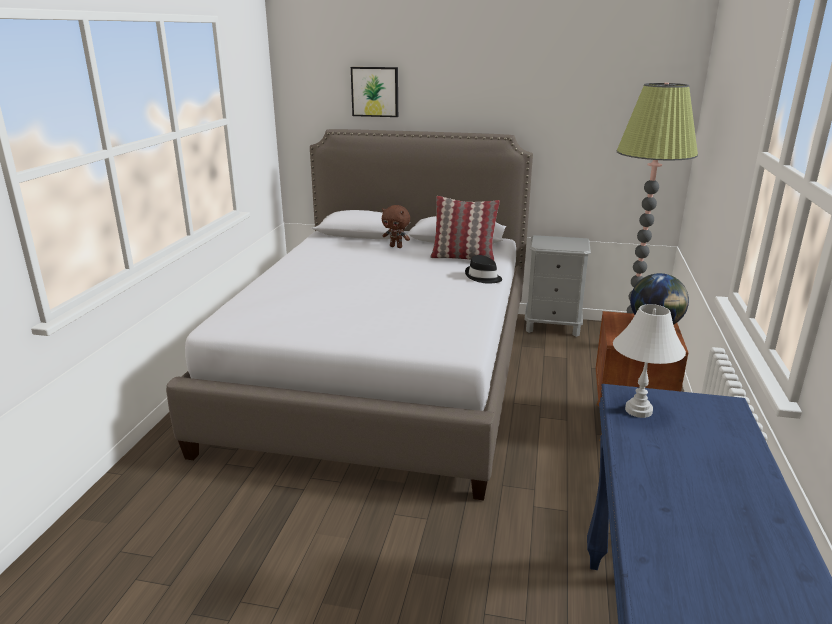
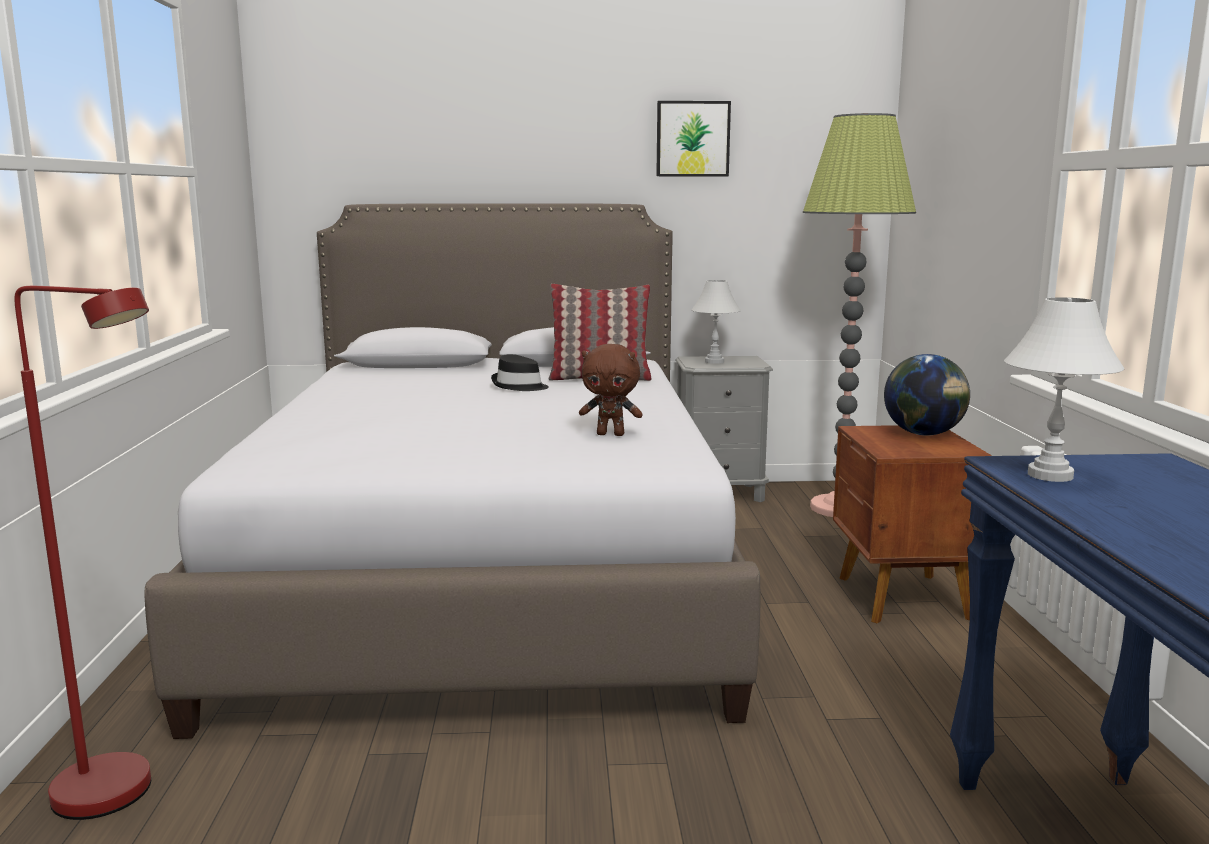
camera: 15 degrees left, 10 degrees down
picture [351,67,398,117] -> picture moved to [656,101,731,176]
brown plush toy [382,205,410,248] -> brown plush toy moved to [579,344,643,436]
black hat [465,255,502,284] -> black hat moved to [491,354,549,391]
none -> red floor lamp [14,286,151,820]
none -> white table lamp [692,280,741,364]

